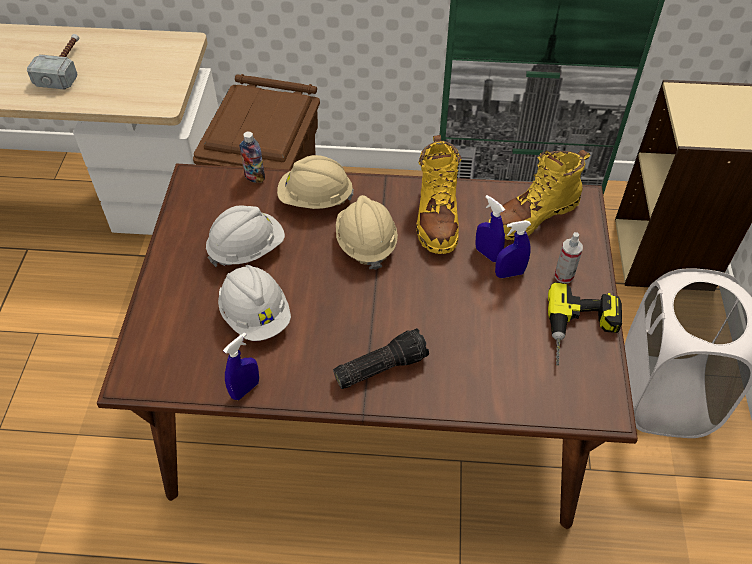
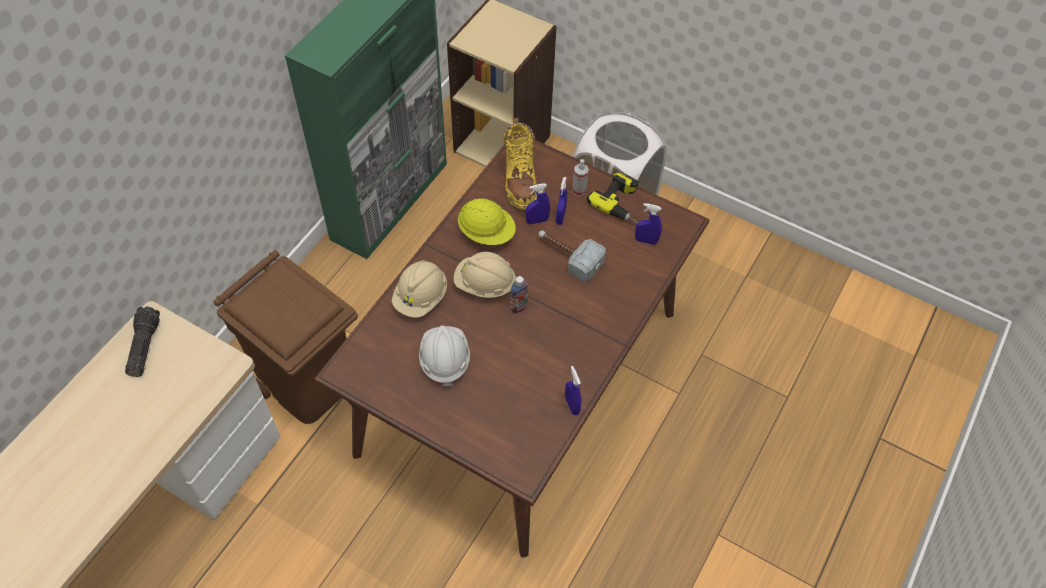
camera: 65 degrees left, 5 degrees up
hammer [27,34,79,90] -> hammer moved to [538,230,606,282]
white hard hat [218,265,291,341] -> none
bottle [239,131,265,183] -> bottle moved to [510,276,528,313]
flashlight [333,328,429,389] -> flashlight moved to [125,307,160,377]
yellow boot [416,135,462,254] -> yellow hard hat [458,198,516,245]
none -> blue spray bottle [635,203,662,245]

